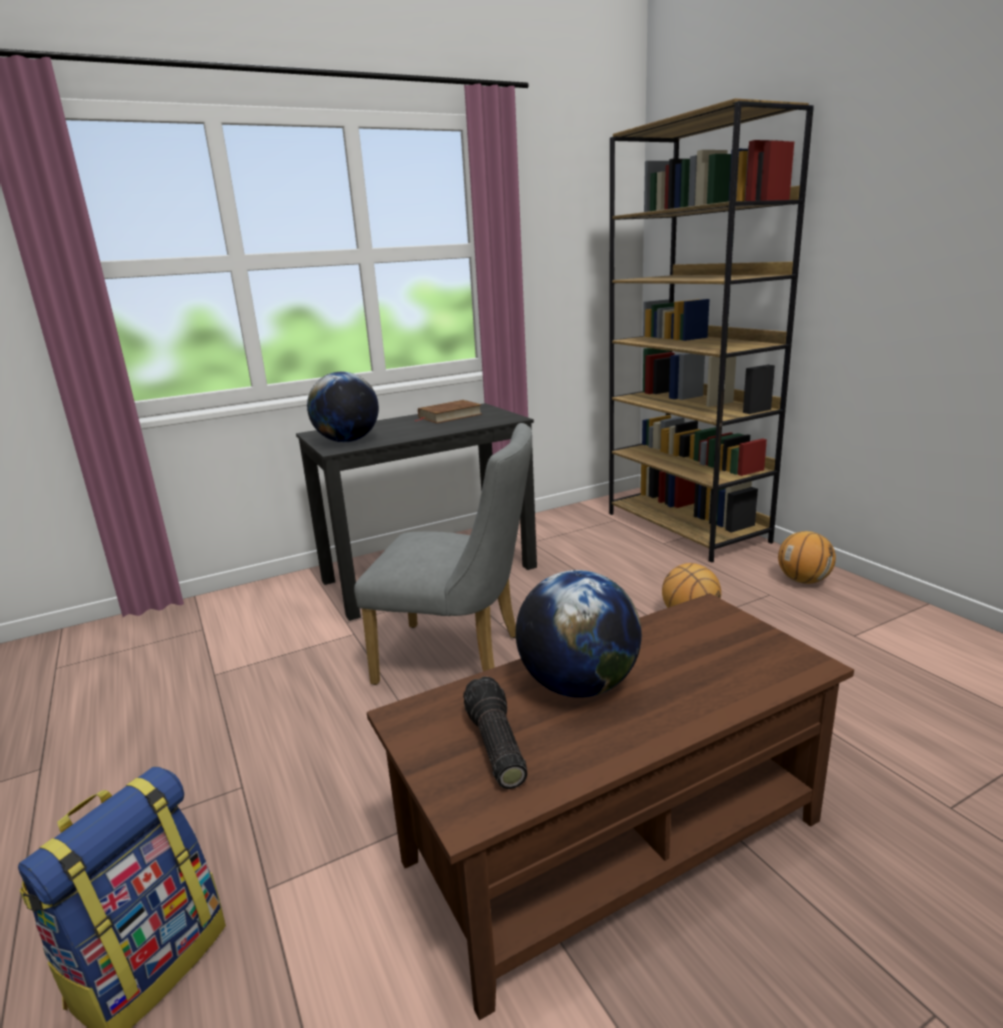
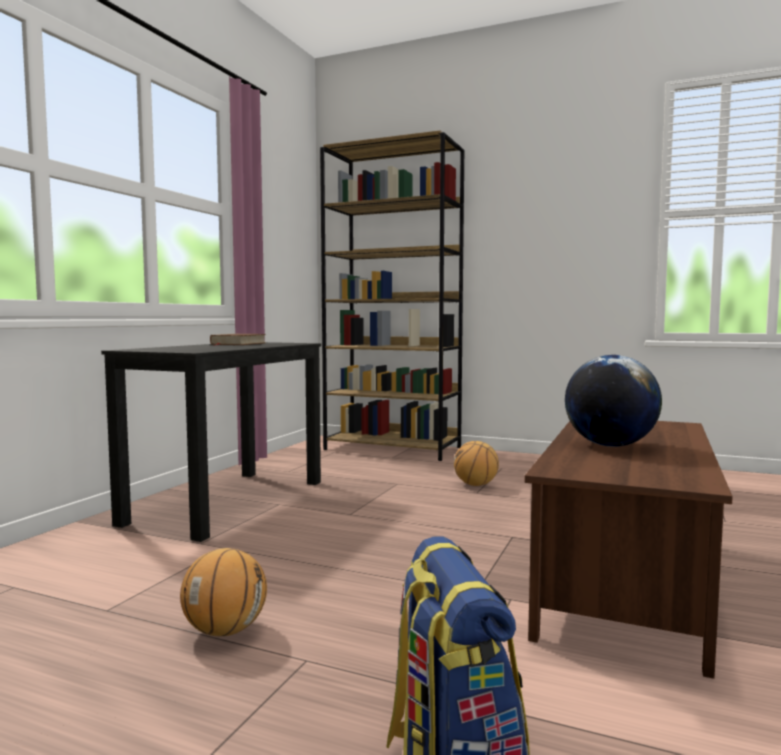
camera: 40 degrees left, 15 degrees down
globe [307,372,379,442] -> none
grey chair [354,423,532,685] -> none
flashlight [463,677,527,789] -> none
basketball [778,531,836,584] -> basketball moved to [180,548,267,636]

